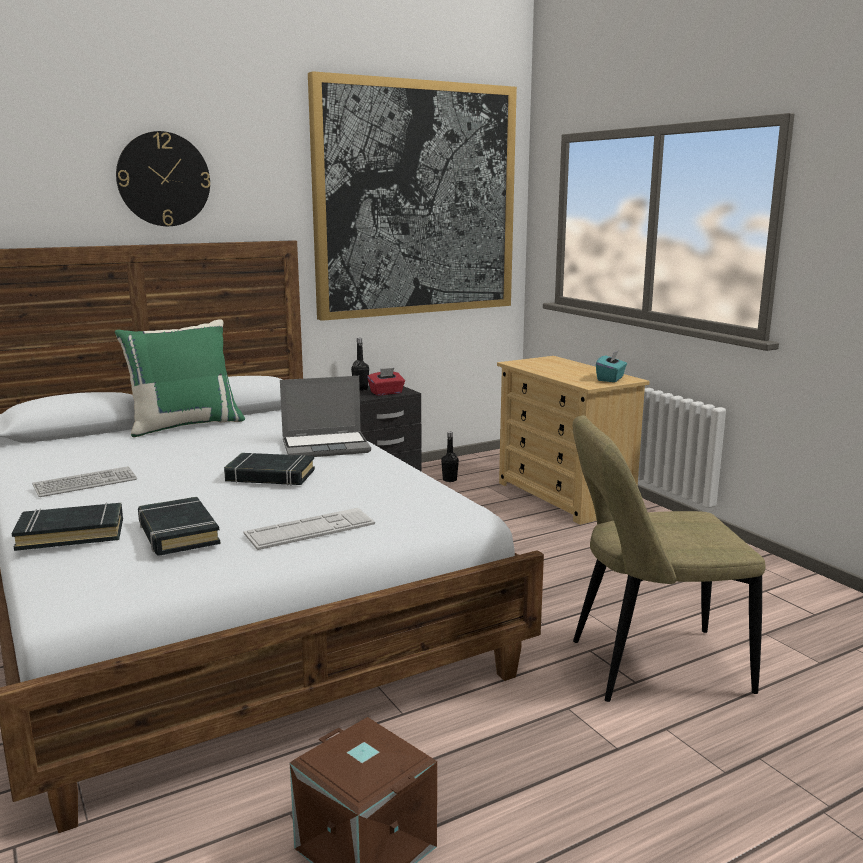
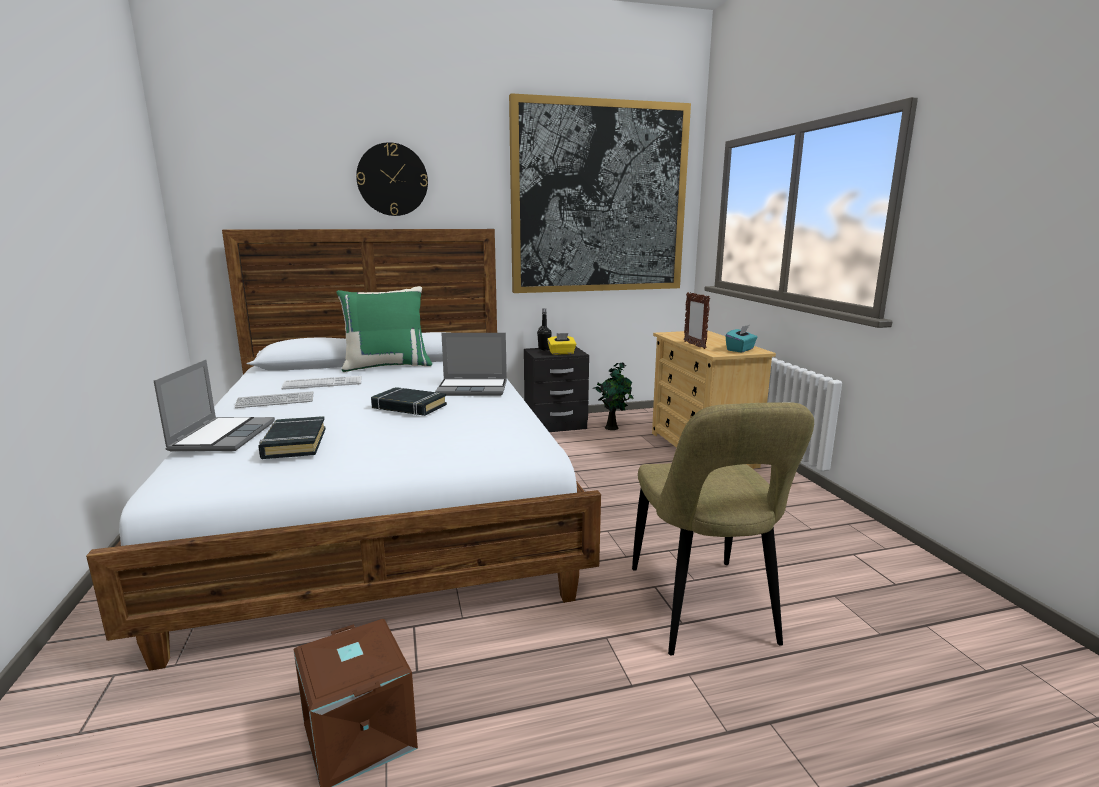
camera: 15 degrees right, 0 degrees up
black book [12,502,123,551] -> laptop [154,360,275,451]
keyboard [243,508,375,550] -> keyboard moved to [281,376,361,390]
red tissue box [367,368,405,396] -> yellow tissue box [547,333,576,355]
black bottle [441,432,459,482] -> potted plant [593,363,633,430]
beige chair [573,415,765,702] -> beige chair turned 105 degrees counterclockwise [632,402,814,655]
none -> picture frame [684,292,710,349]

